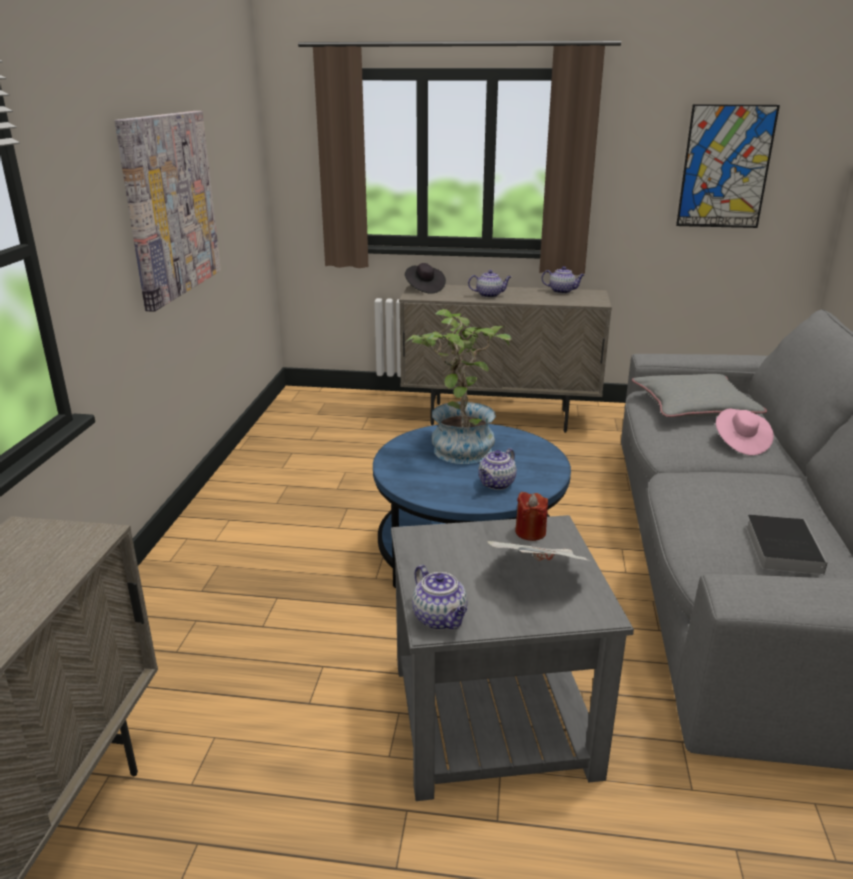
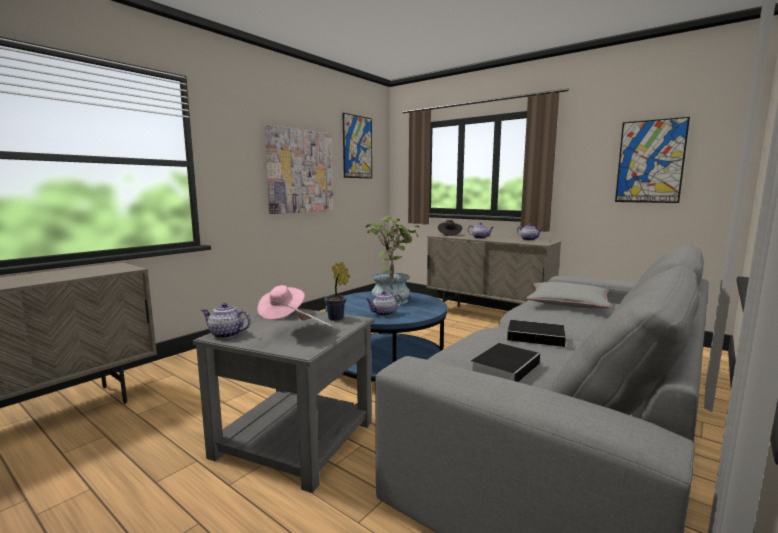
camera: 30 degrees right, 15 degrees down
teapot [412,565,468,630] -> teapot turned 105 degrees clockwise [201,303,251,338]
red candle [515,492,548,541] -> potted plant [325,261,350,321]
pink hat [716,409,774,455] -> pink hat moved to [257,285,305,320]
none -> picture [342,113,372,179]
none -> book [507,320,577,347]

